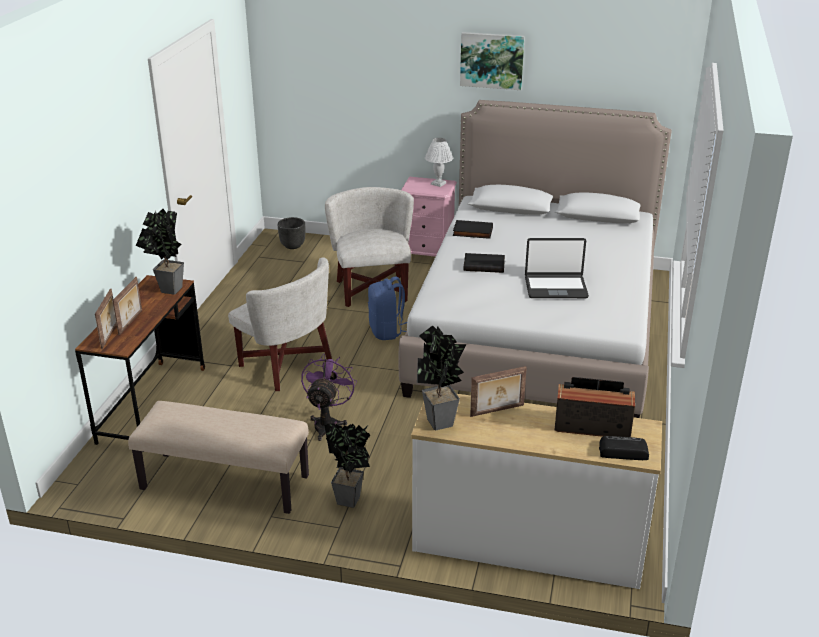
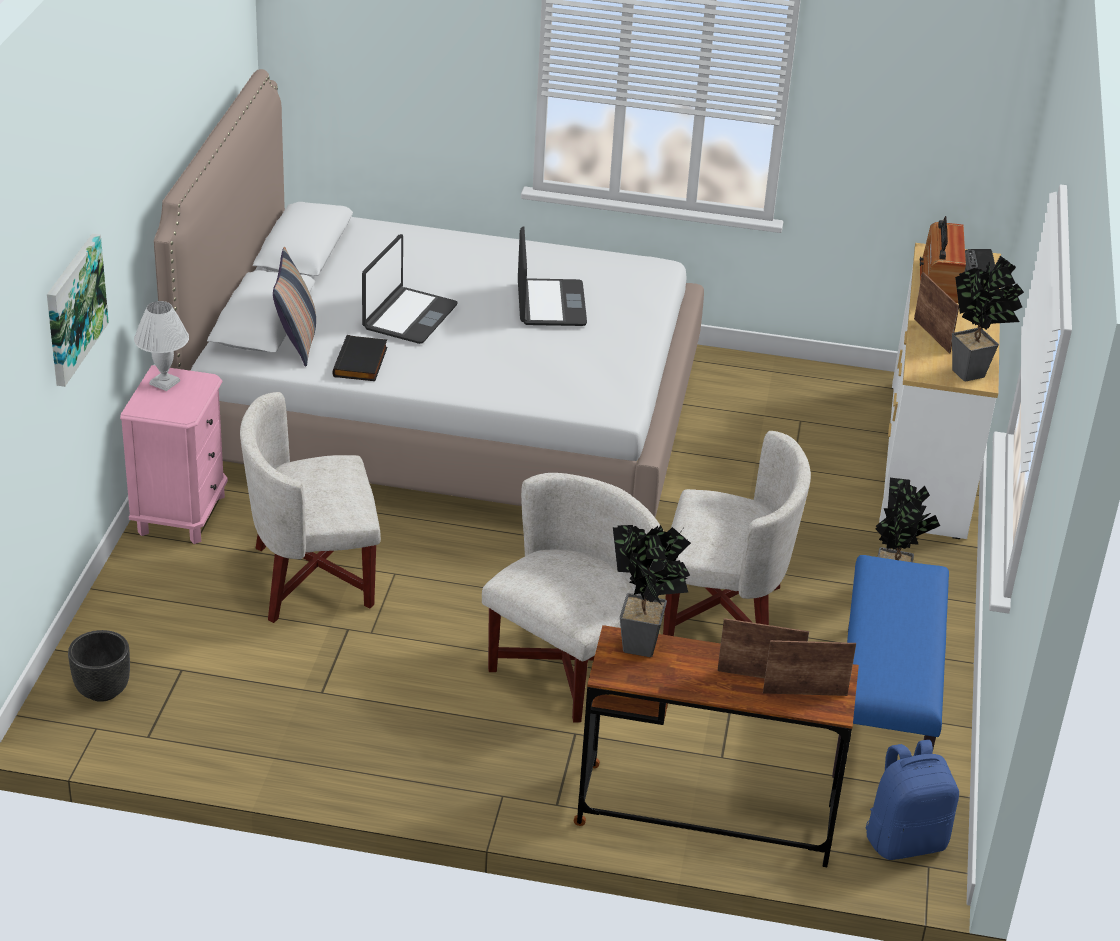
camera: 95 degrees left, 5 degrees up
beige bench [128,401,309,514] -> blue bench [832,555,949,778]
purple fan [301,354,357,441] -> white armchair [663,431,811,636]
blue backpack [368,277,407,340] -> blue backpack moved to [866,740,959,860]
picture [460,32,525,90] -> picture moved to [47,233,109,387]
black book [464,253,505,273] -> none
none -> pillow [273,247,316,367]
none -> laptop [362,234,458,344]

